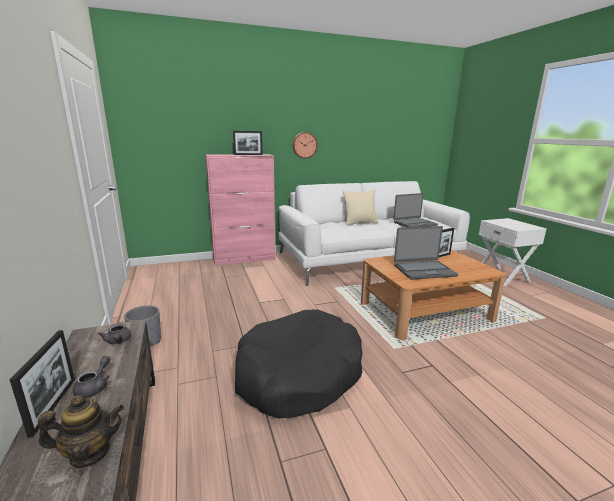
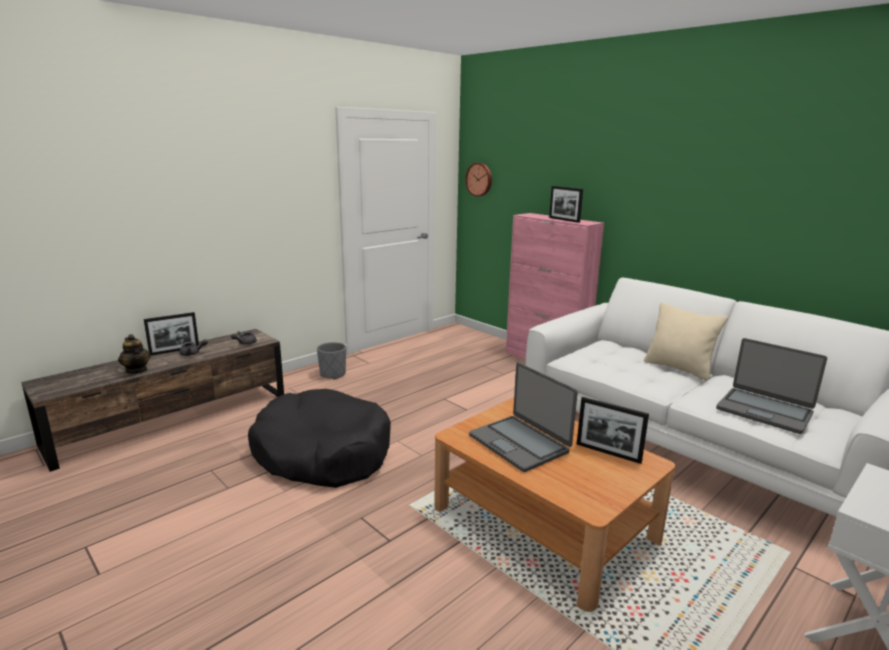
camera: 65 degrees right, 0 degrees up
wall clock [293,132,317,158] -> wall clock moved to [465,163,492,197]

